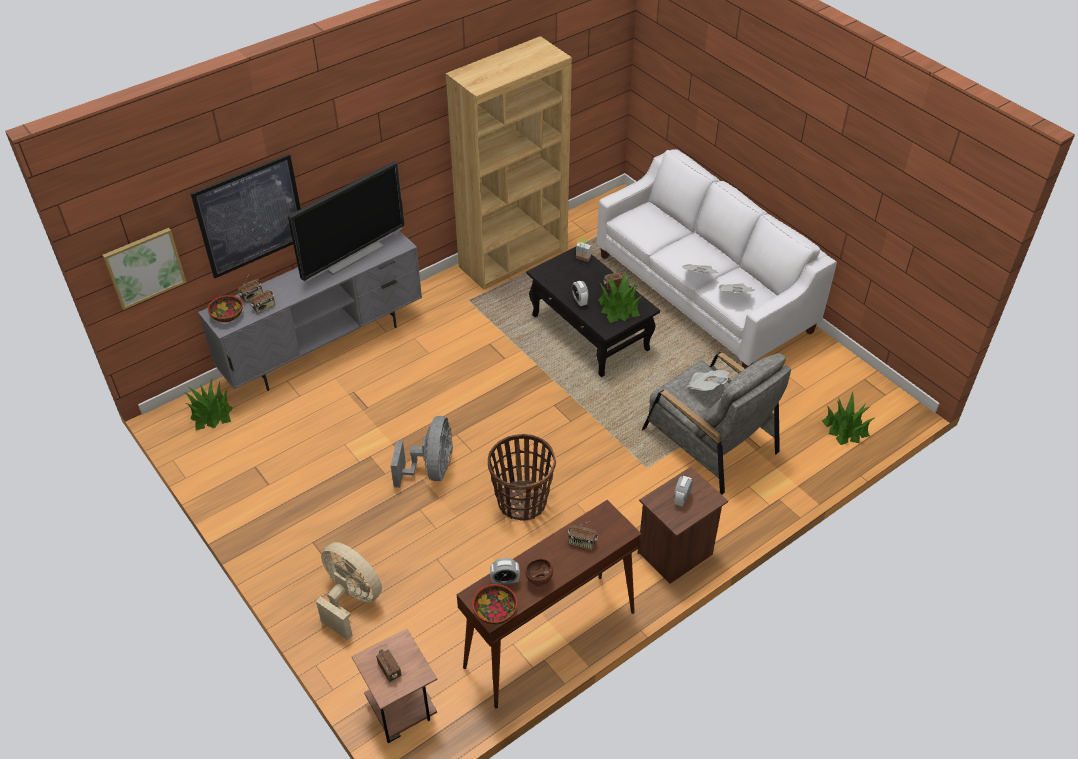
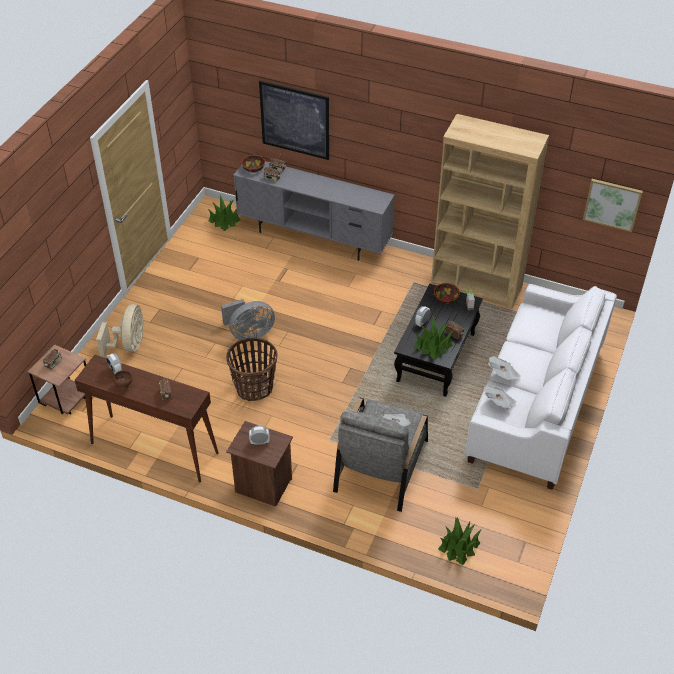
camera: 60 degrees right, 0 degrees up
picture [103,228,187,310] -> picture moved to [583,179,643,232]
television [288,161,404,282] -> none
bowl [473,584,517,625] -> bowl moved to [434,283,460,304]

